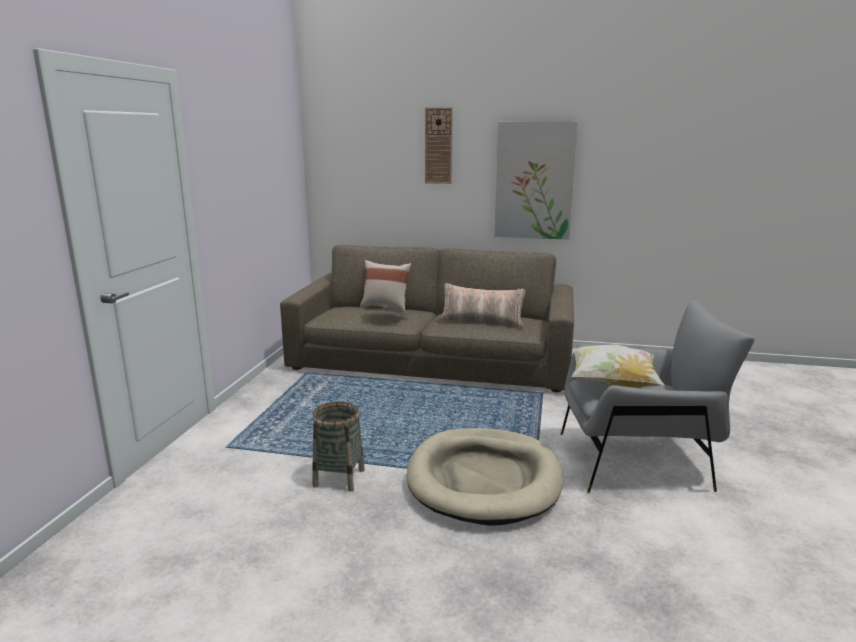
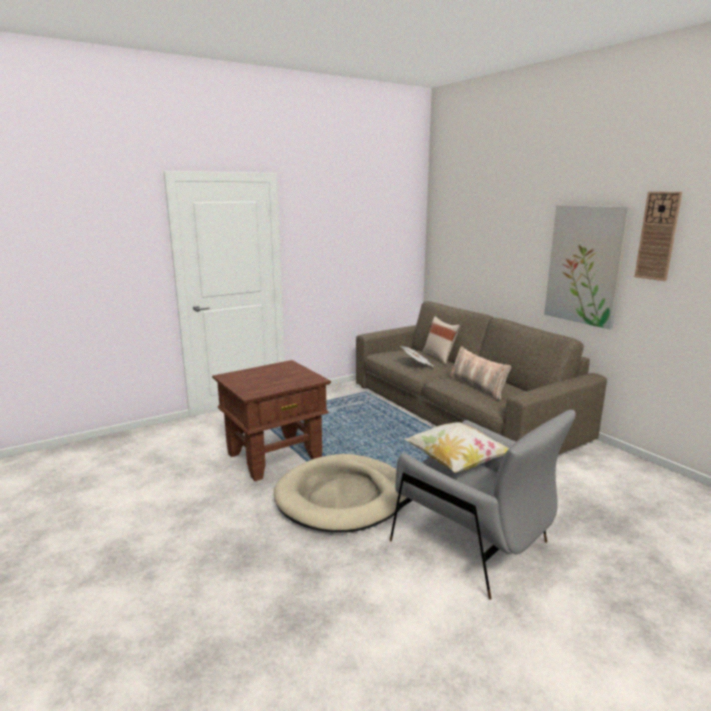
camera: 45 degrees right, 0 degrees up
basket [312,402,365,492] -> brown side table [212,360,331,481]
wall clock [425,107,453,184] -> wall clock moved to [634,192,682,281]

